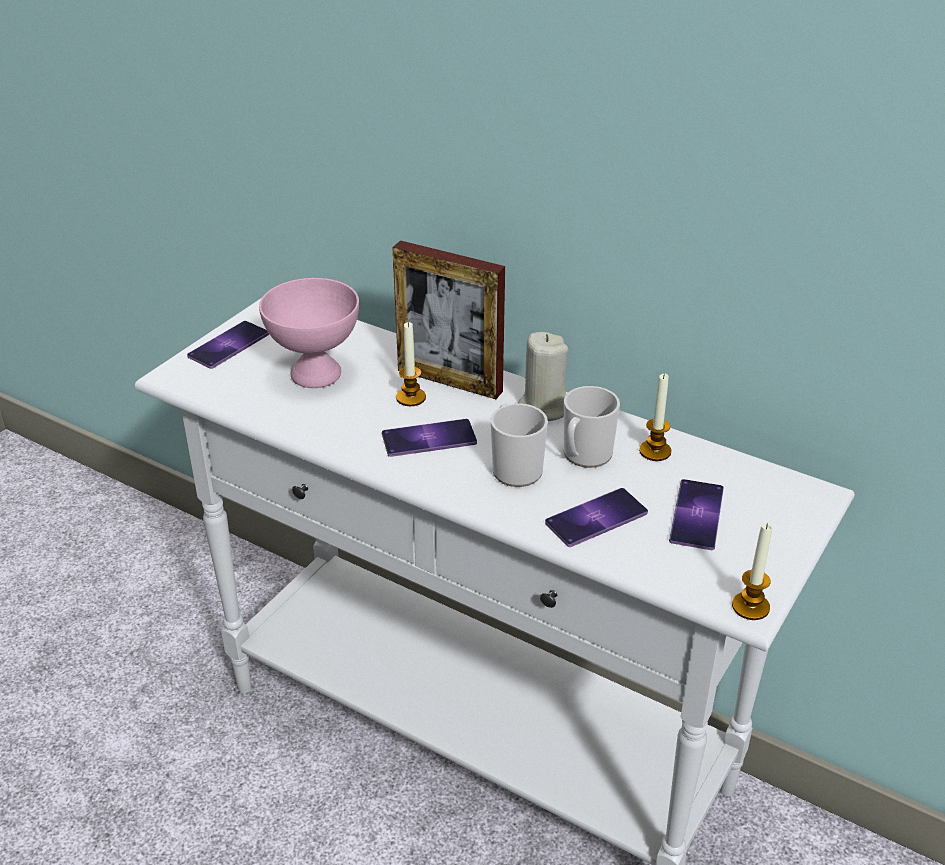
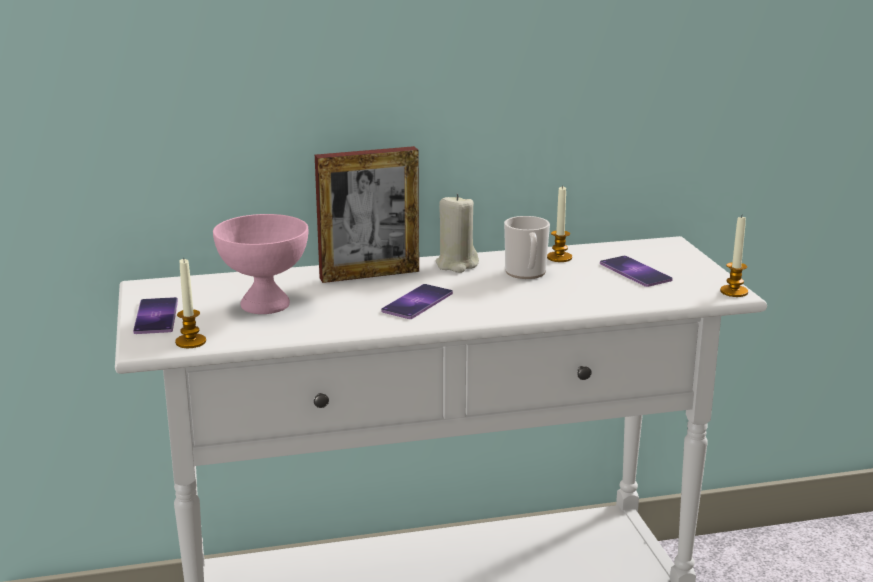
camera: 45 degrees left, 15 degrees down
candle [396,322,426,406] -> candle moved to [175,259,206,348]
mug [491,404,548,487] -> none
phone [545,488,648,547] -> none

